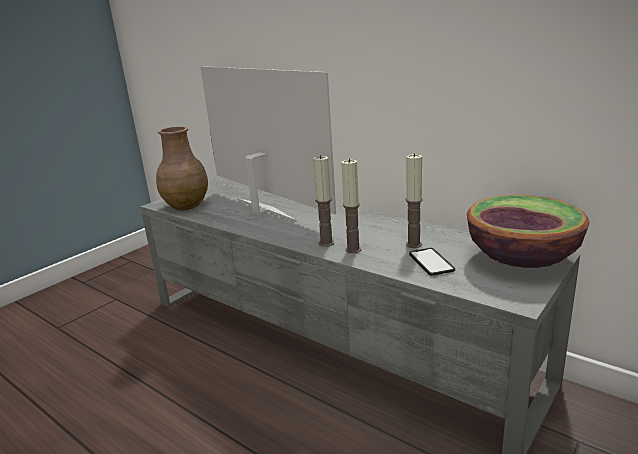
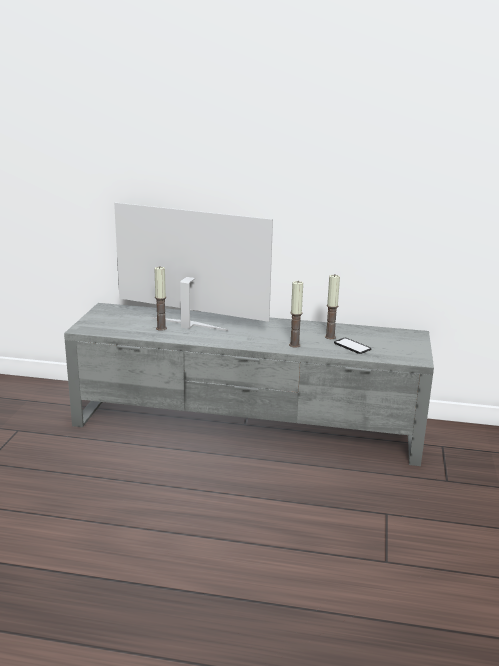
camera: 30 degrees left, 0 degrees up
brown vase [156,126,208,210] -> none
candle [313,155,334,247] -> candle moved to [154,267,167,331]
bowl [467,195,590,268] -> none

